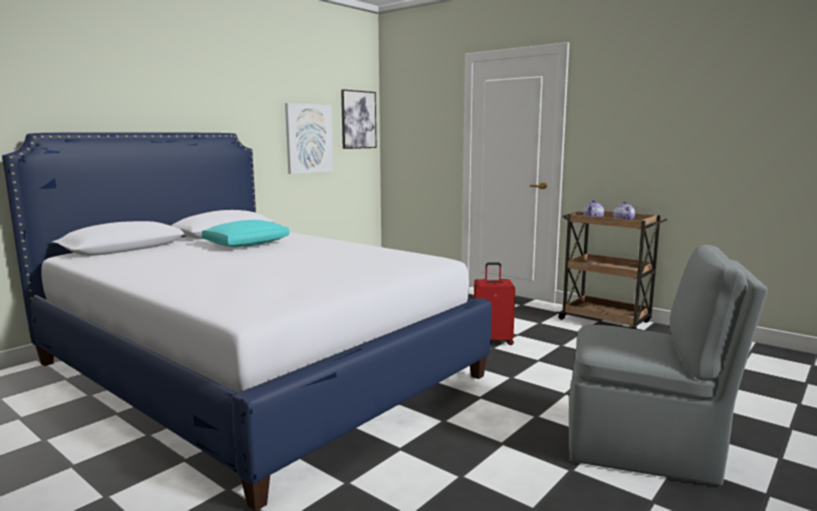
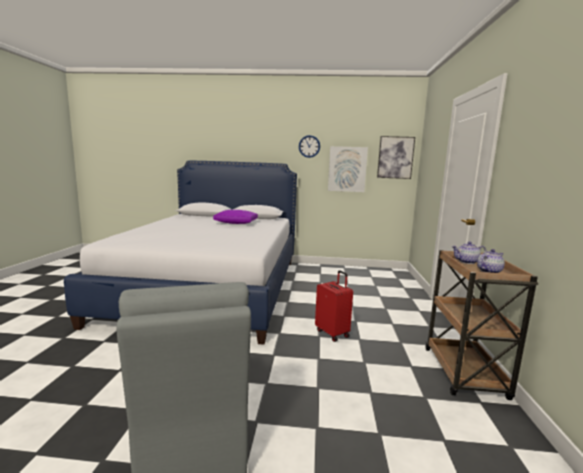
camera: 55 degrees right, 0 degrees up
turquoise pillow [202,220,290,247] -> purple pillow [213,210,258,224]
none -> wall clock [299,135,320,158]

